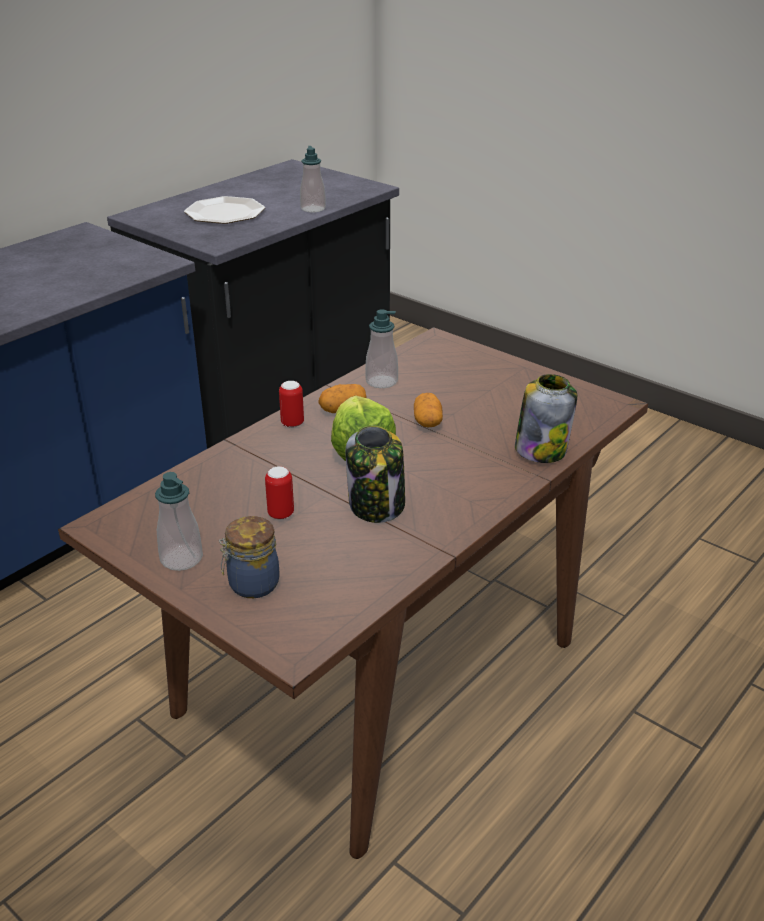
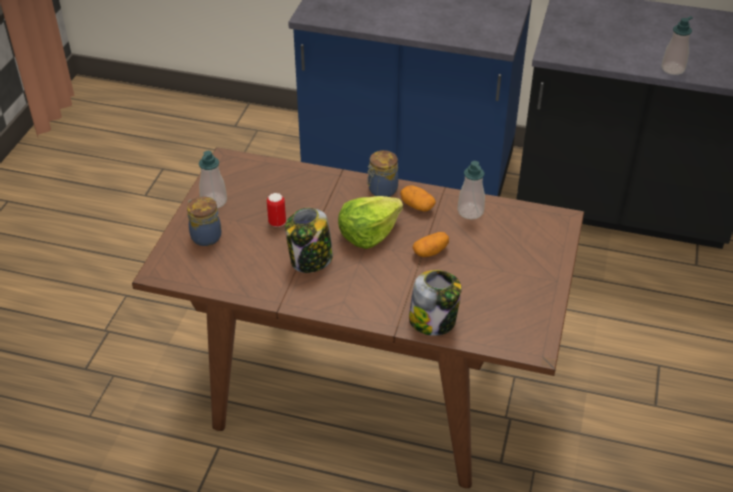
camera: 65 degrees right, 10 degrees up
plate [184,196,265,224] -> none
can [279,381,304,428] -> jar [367,150,398,197]

